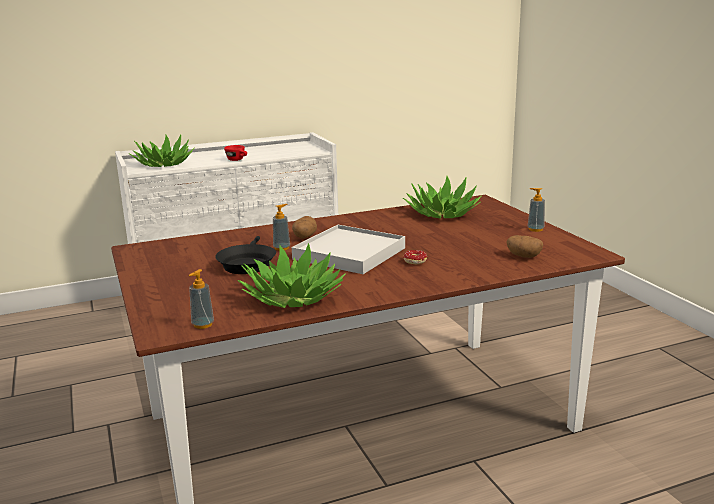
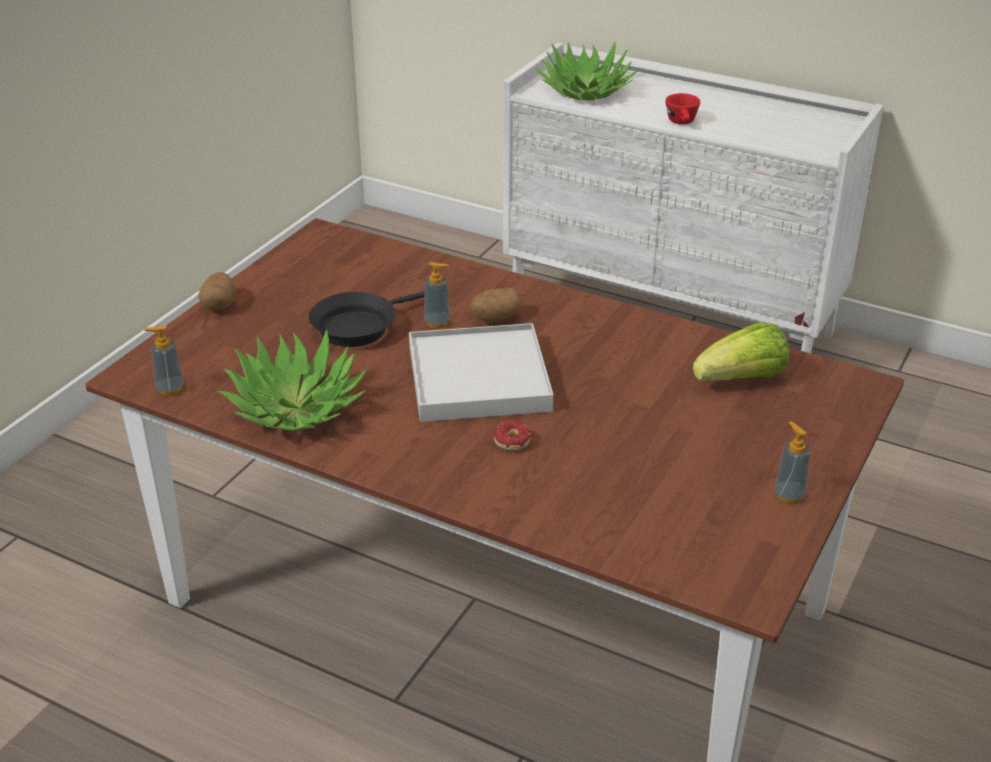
camera: 50 degrees right, 15 degrees up
potted plant [403,176,482,218] -> lettuce [693,323,789,381]
potato [506,235,543,258] -> potato moved to [198,272,236,311]

